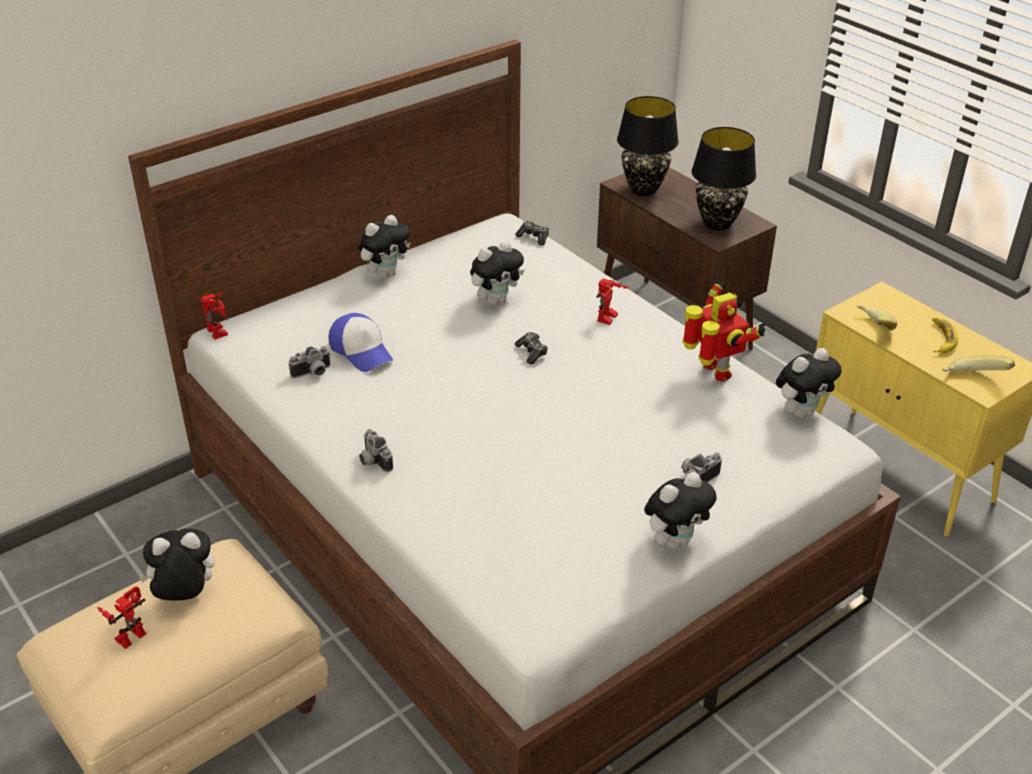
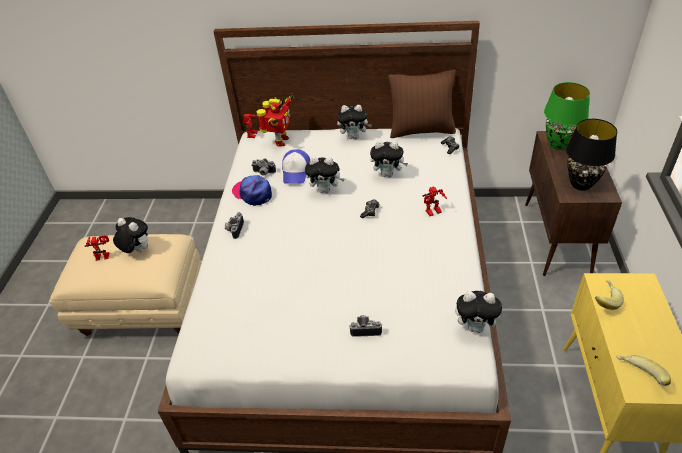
camera: 45 degrees right, 5 degrees up
black table lamp [617,96,679,196] -> green table lamp [544,82,590,150]
plush toy [644,472,717,549] -> plush toy moved to [305,157,345,193]
toy robot [682,277,766,381] -> toy robot moved to [257,93,294,146]
banana [932,318,958,353] -> none
none -> cap [232,175,272,206]
none -> brown pillow [388,70,456,138]

